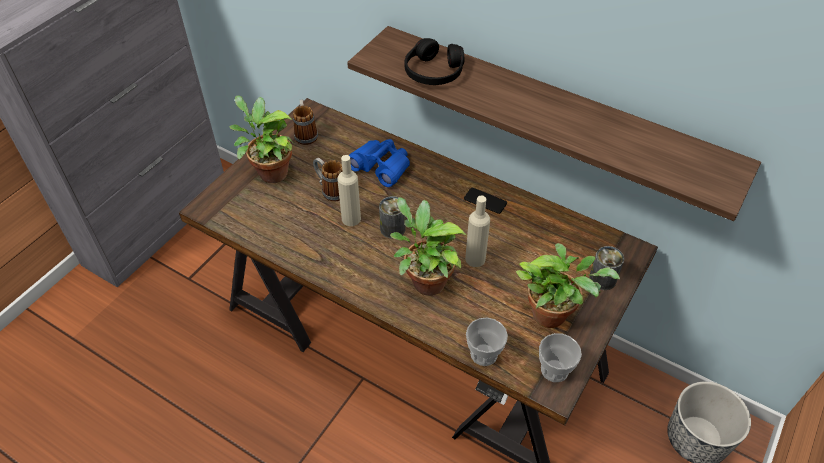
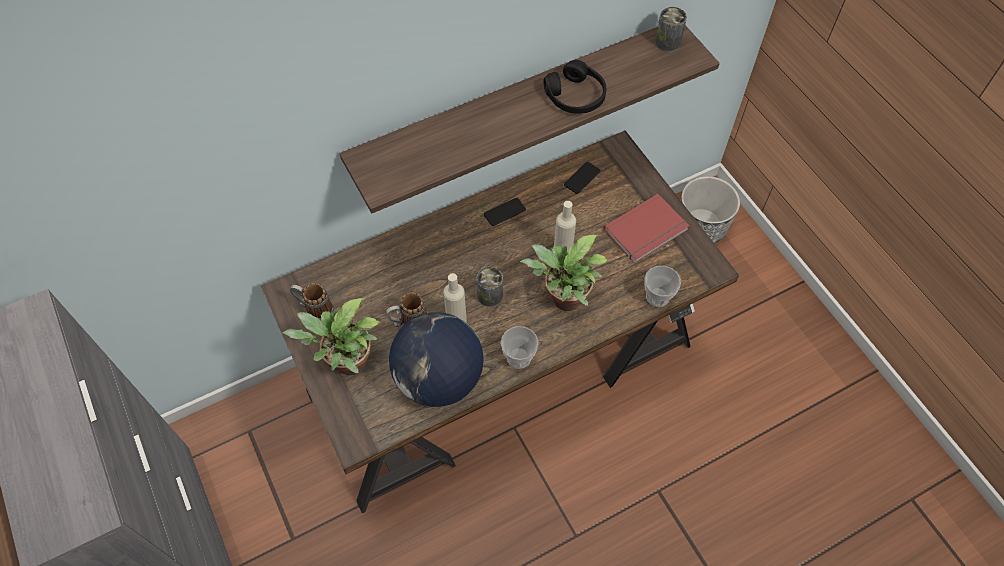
camera: 60 degrees left, 10 degrees up
blue binoculars [349,139,410,187] -> none
black headphones [405,38,464,85] -> black headphones moved to [544,60,606,114]
potted plant [516,243,620,328] -> red book [604,194,689,263]
cup [539,333,582,382] -> cup moved to [500,326,539,369]
can [589,246,624,290] -> can moved to [655,7,687,52]
none -> globe [389,312,484,407]
none -> phone [564,162,600,194]

